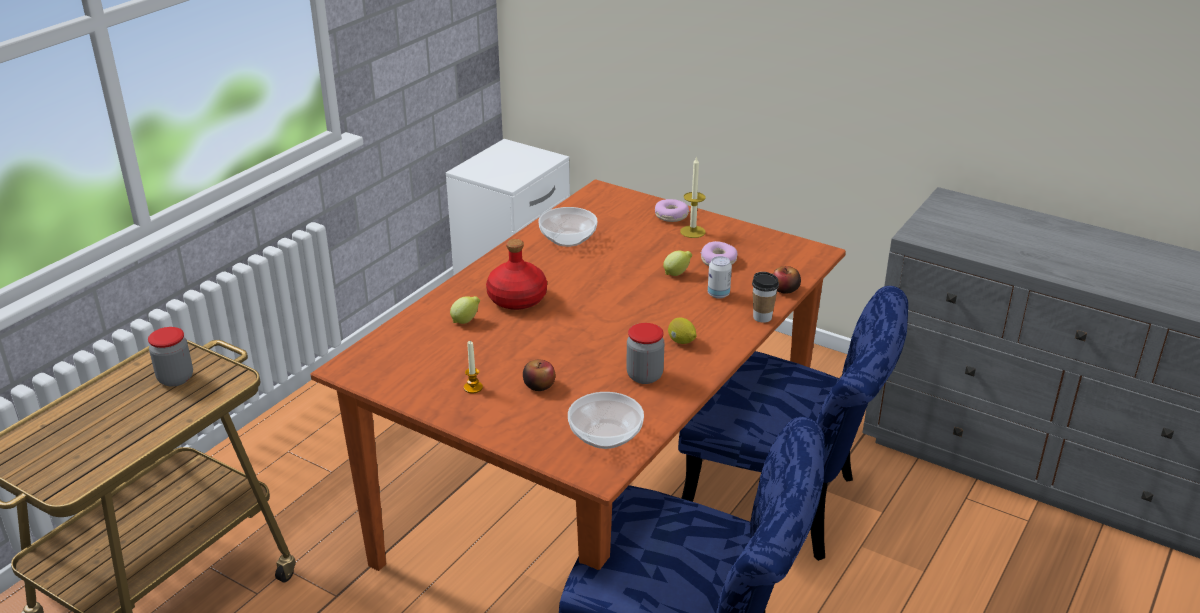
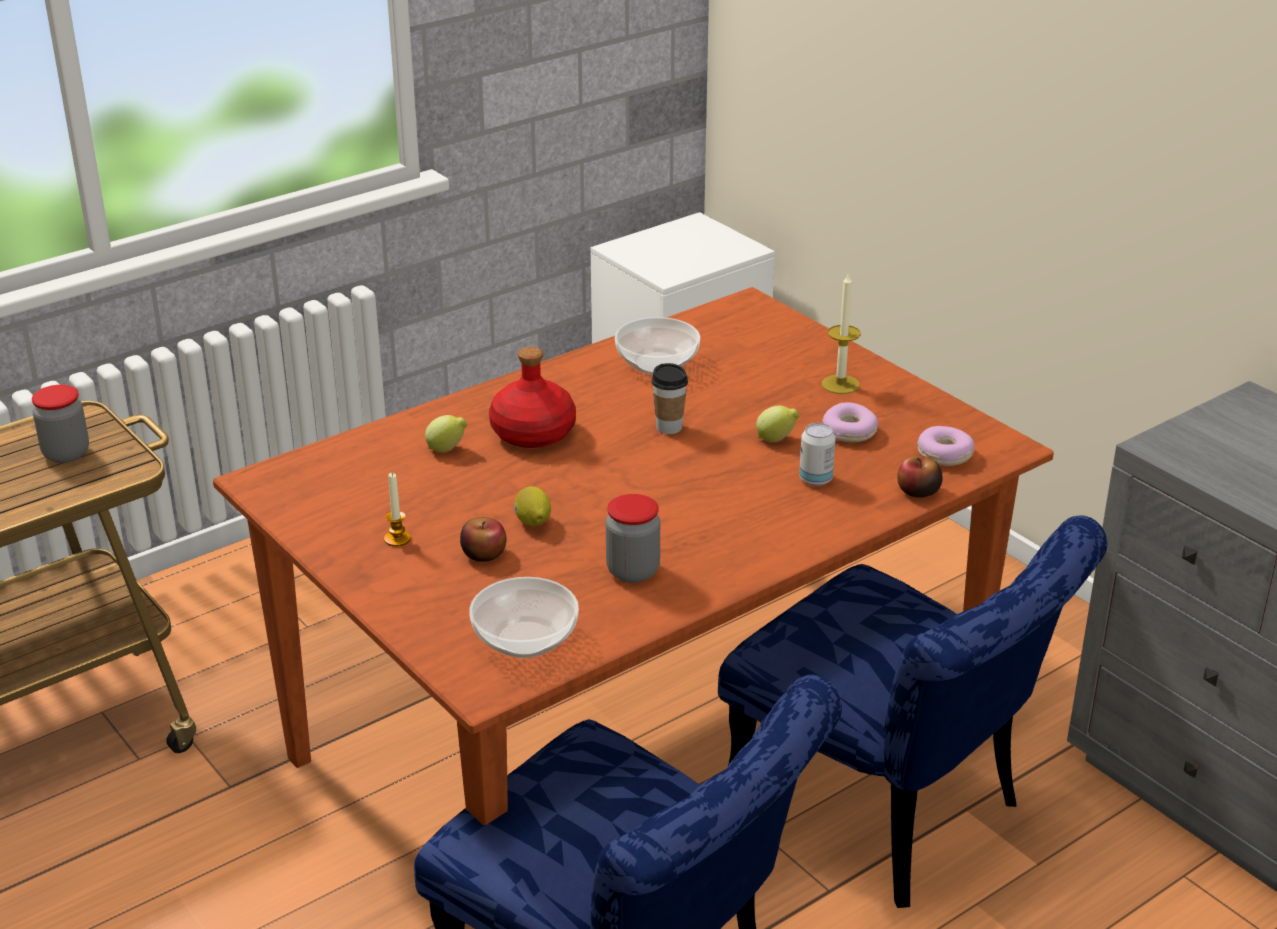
camera: 20 degrees right, 0 degrees up
donut [655,199,689,222] -> donut moved to [917,426,975,466]
lemon [668,318,697,344] -> lemon moved to [514,487,551,526]
cup [752,272,779,323] -> cup moved to [651,363,688,434]

